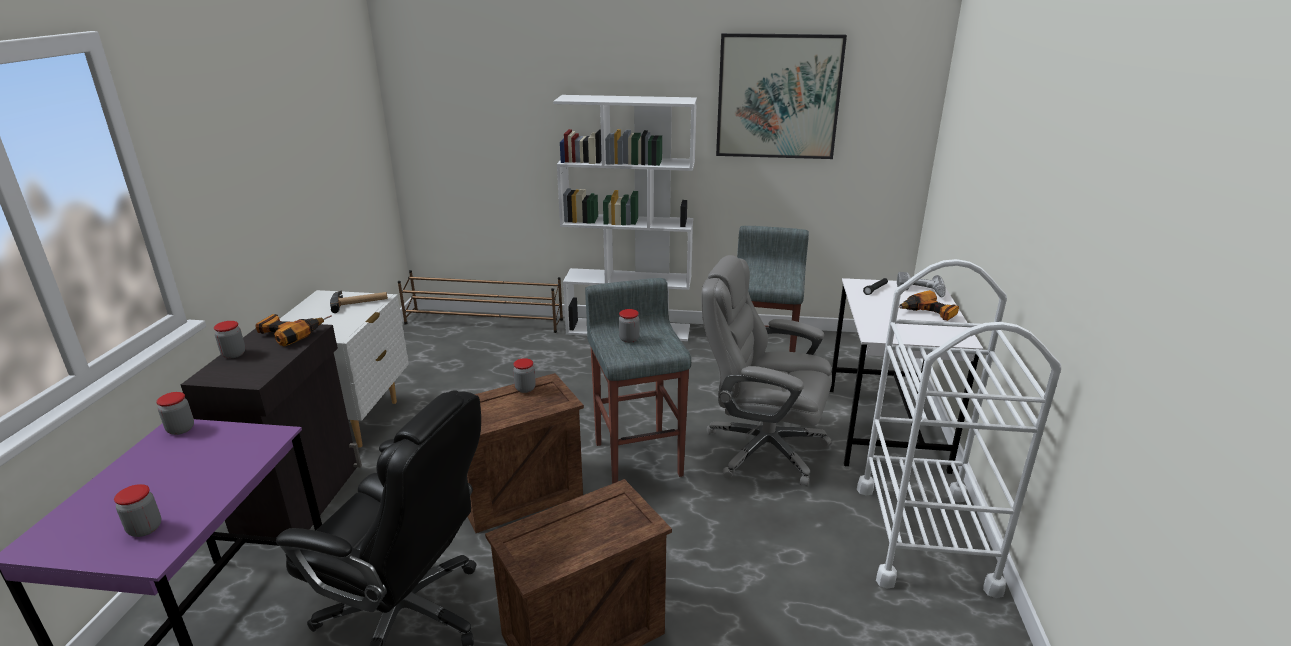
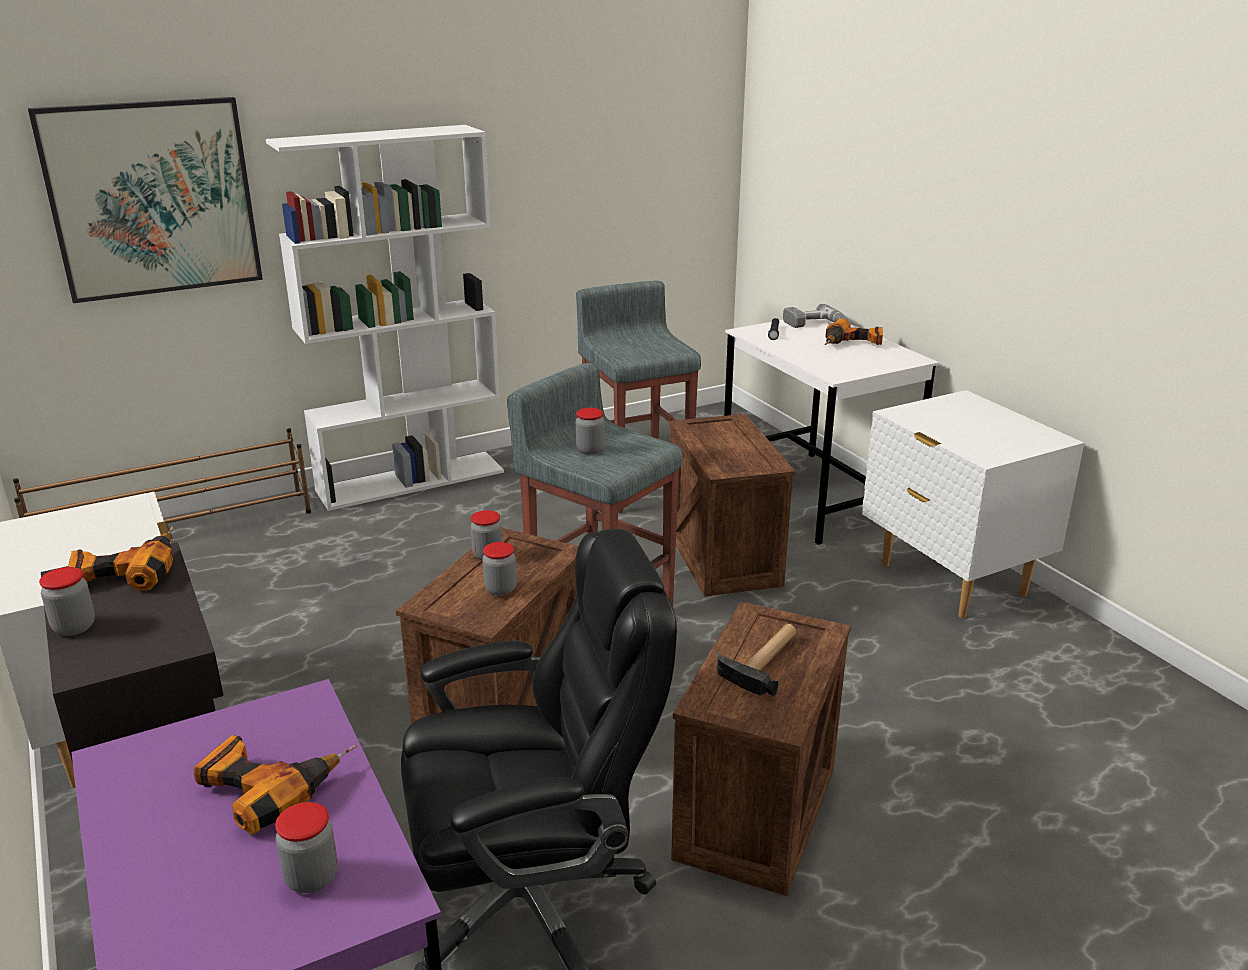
camera: 35 degrees left, 0 degrees up
jar [156,392,194,435] -> jar moved to [482,542,517,596]
hammer [330,290,388,313] -> hammer moved to [717,624,796,697]
grey office chair [702,255,832,487] -> crate [669,414,796,597]
picture [716,33,847,159] -> picture moved to [28,97,263,303]
white cart [857,259,1061,598] -> white nightstand [862,390,1084,619]
none -> power drill [194,735,357,835]

